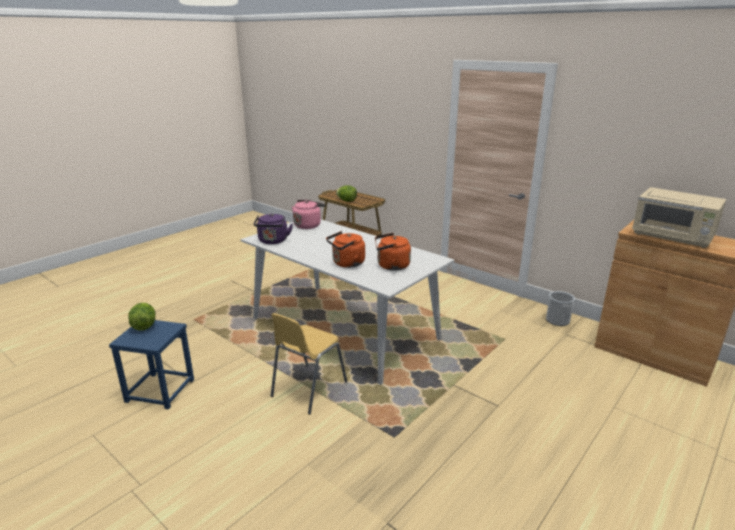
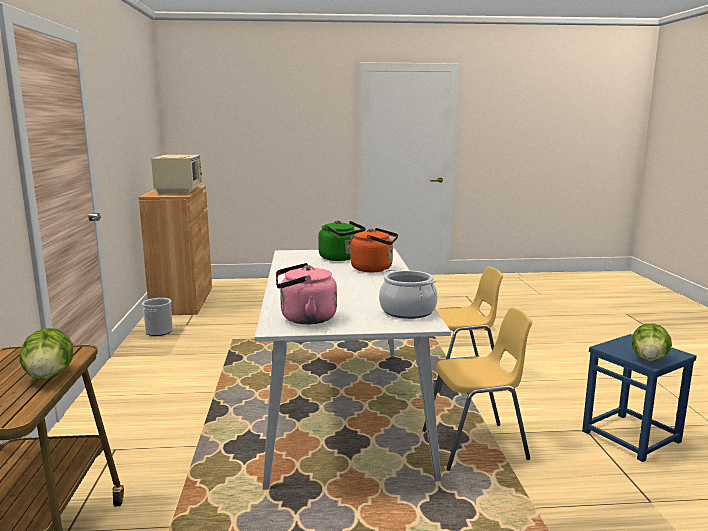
camera: 135 degrees left, 10 degrees down
purple kettle [254,213,293,244] -> cooking pot [379,269,438,319]
orange kettle [375,233,411,271] -> green kettle [318,220,366,261]
none -> yellow chair [422,307,532,471]

